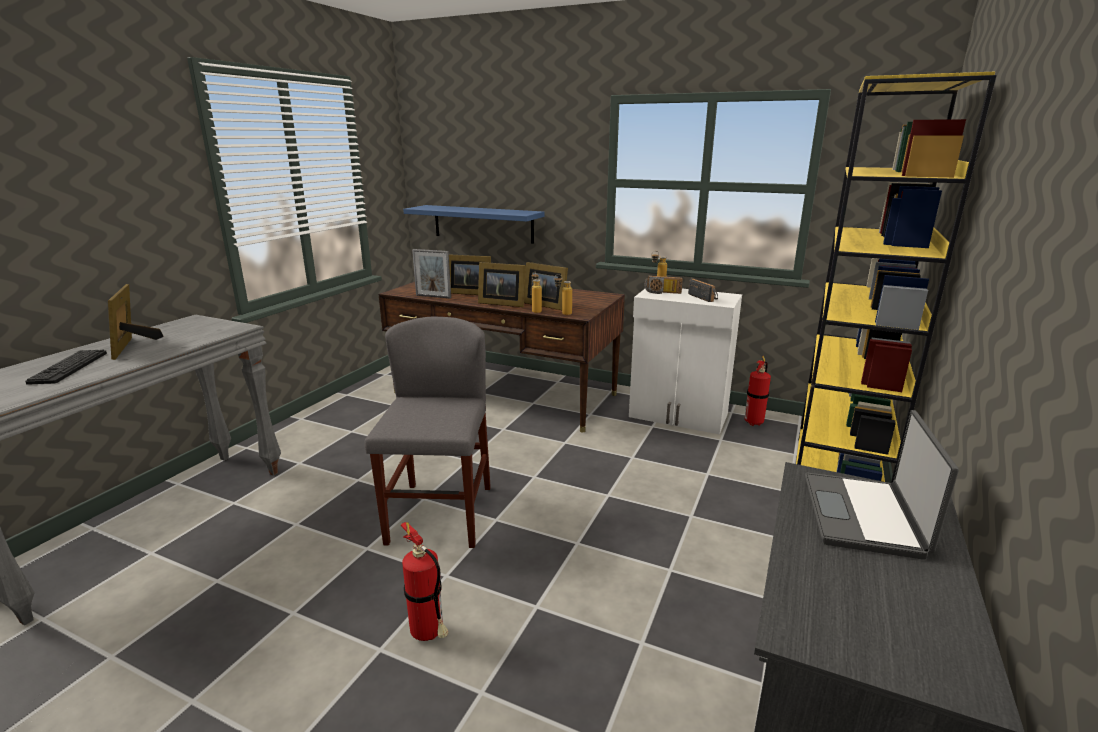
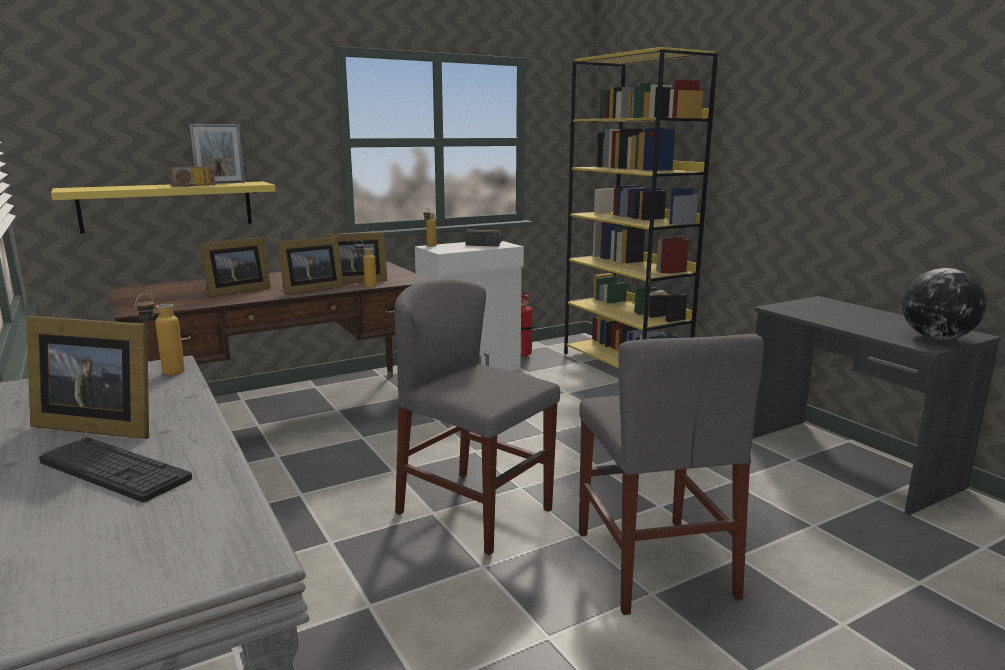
camera: 55 degrees left, 5 degrees down
fire extinguisher [401,522,449,641] -> grey chair [579,334,764,615]
blue shelf [403,205,545,244] -> yellow shelf [51,182,276,234]
picture frame [412,249,451,298] -> picture frame moved to [189,124,245,184]
bottle [554,274,572,315] -> bottle moved to [135,294,185,375]
radio [644,276,683,294] -> radio moved to [167,166,215,187]
laptop [805,410,959,560] -> none
none -> globe [902,268,987,340]

